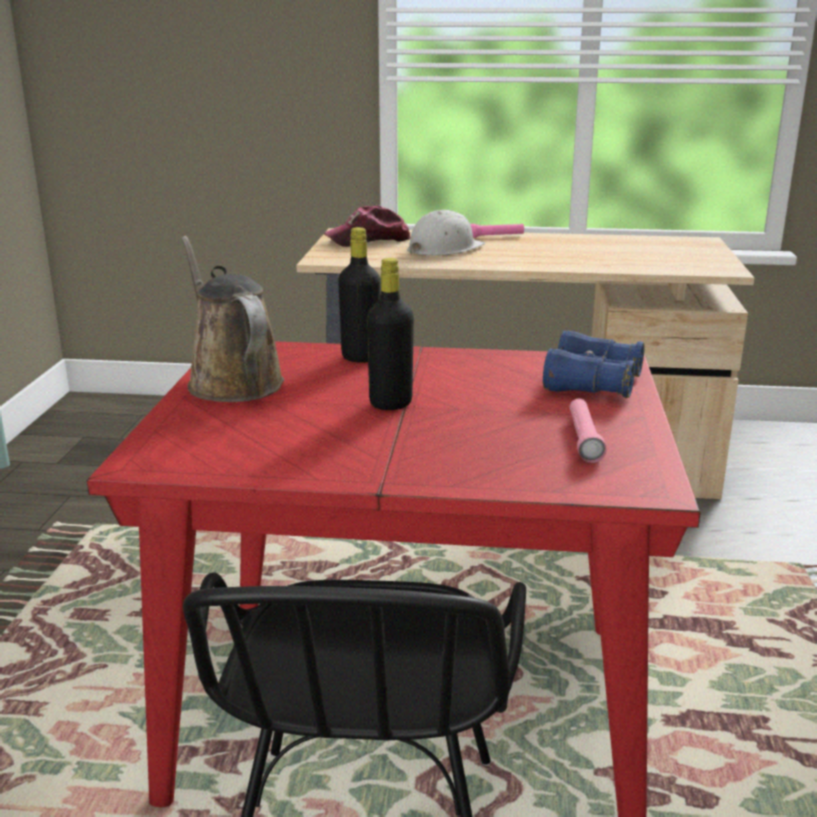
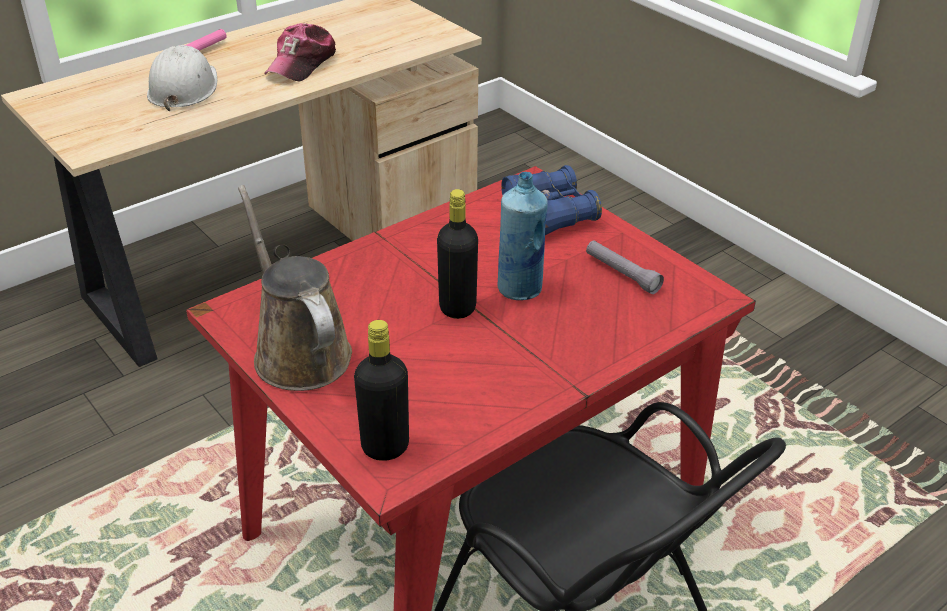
camera: 45 degrees left, 15 degrees up
brown watering can [181,236,284,402] -> brown watering can turned 45 degrees clockwise [238,185,352,391]
cap [324,205,411,247] -> cap moved to [264,23,336,82]
black bottle [338,227,381,363] -> black bottle moved to [354,320,409,461]
pink flashlight [569,399,607,463] -> grey flashlight [586,240,664,294]
none -> blue bottle [497,172,548,300]

